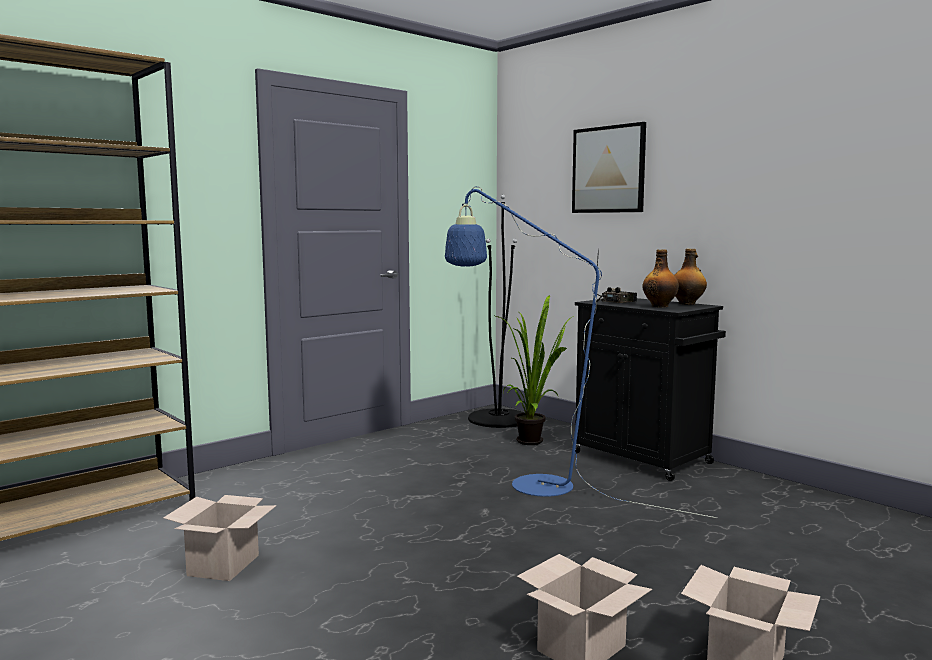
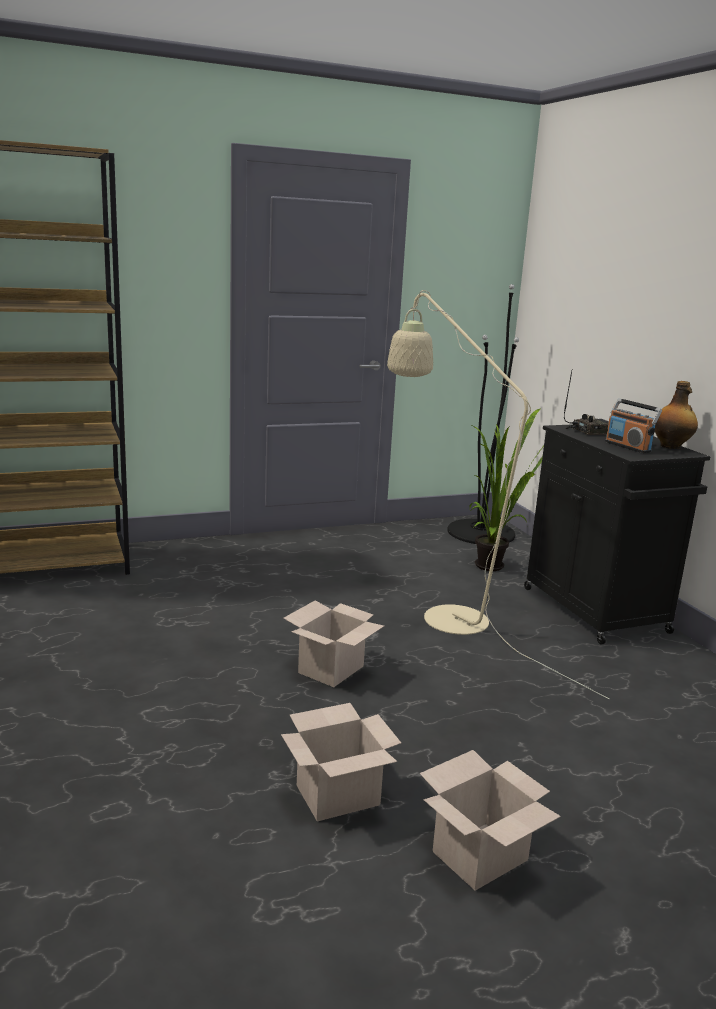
camera: 20 degrees right, 10 degrees up
cardboard box [163,495,277,581] -> cardboard box moved to [284,600,384,687]
blue floor lamp [445,186,717,518] -> beige floor lamp [387,290,609,699]
picture [572,122,646,213] -> none
bottle [643,250,679,308] -> radio [605,398,662,453]

